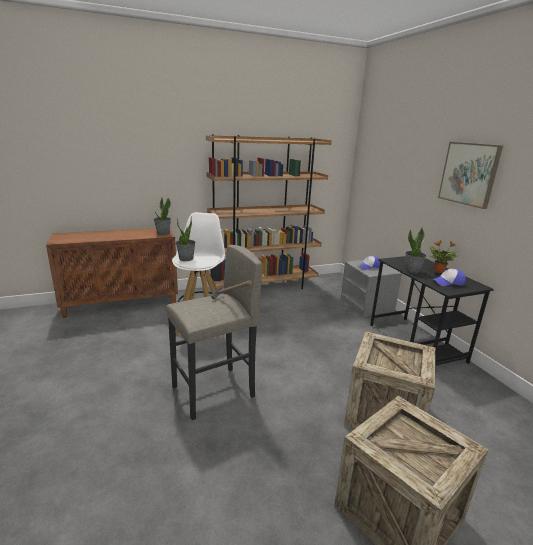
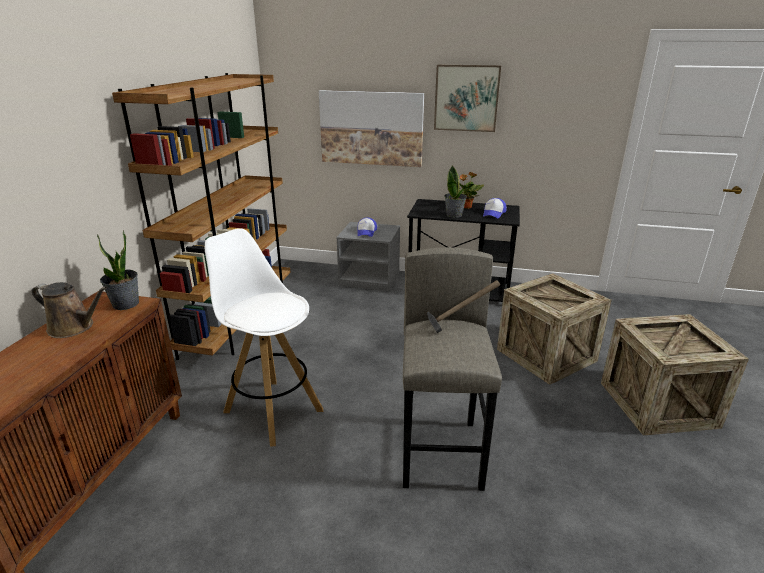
camera: 55 degrees left, 5 degrees up
potted plant [176,216,196,261] -> none
none -> brown watering can [32,282,107,338]
none -> picture [319,90,424,167]

